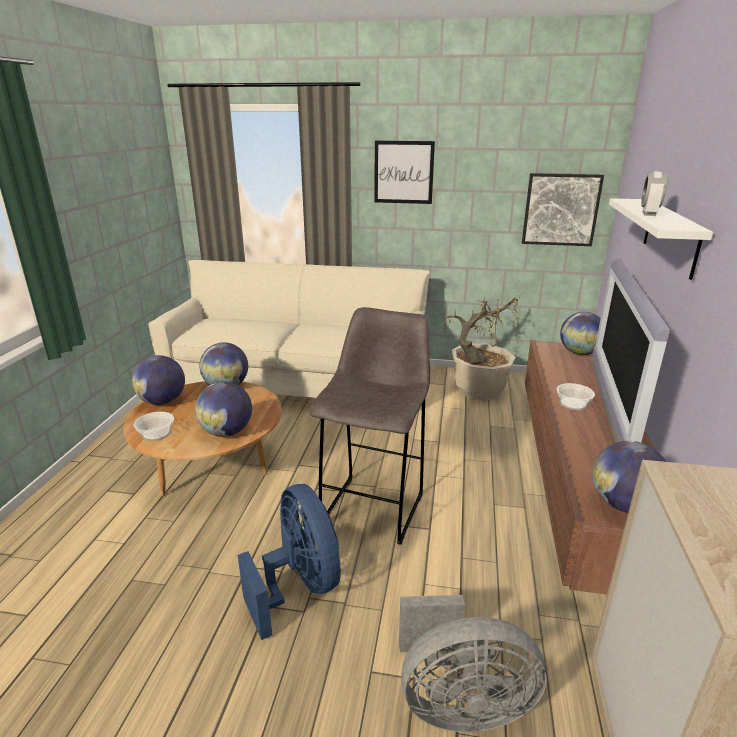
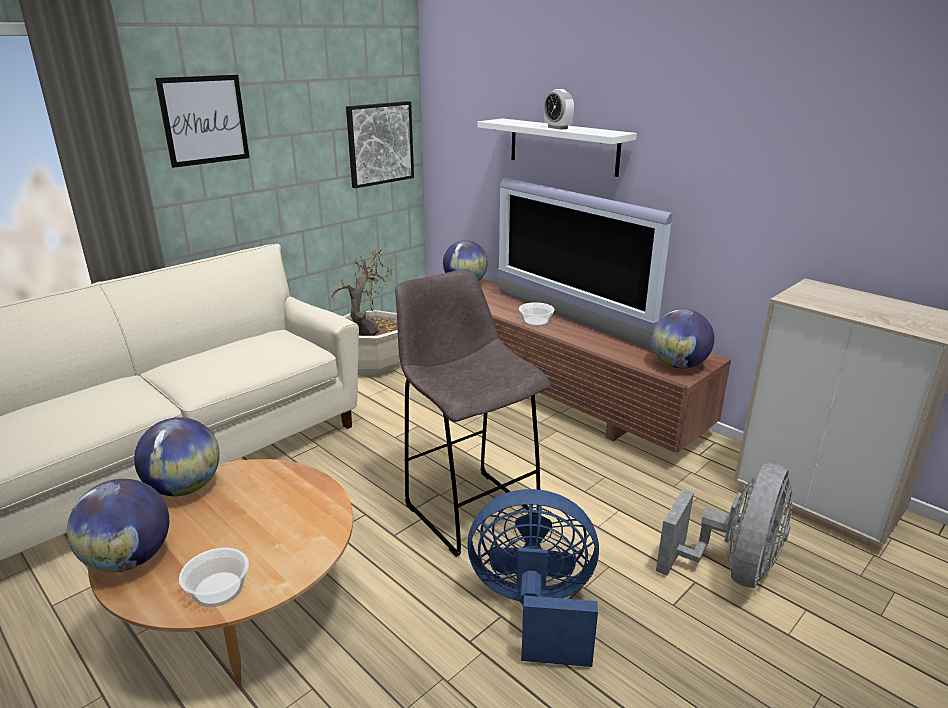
camera: 55 degrees left, 0 degrees up
globe [195,381,252,437] -> none

